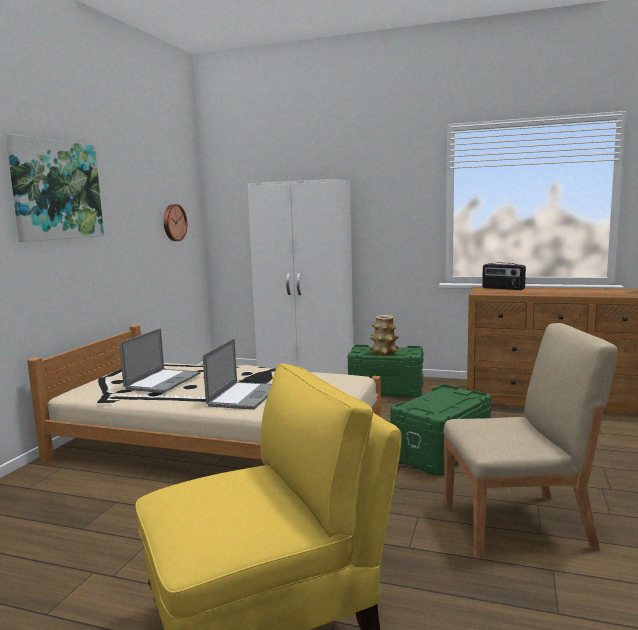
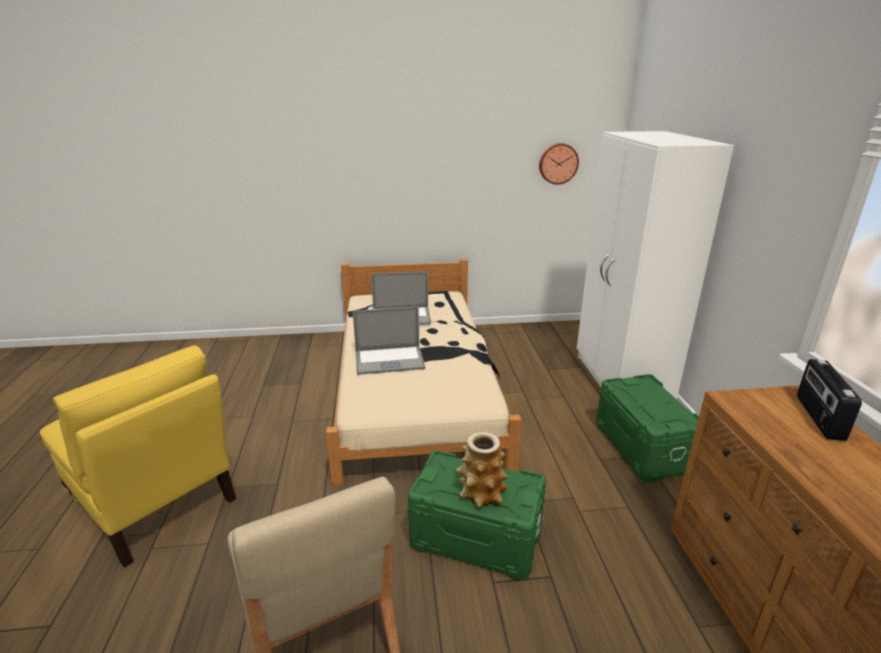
camera: 65 degrees right, 15 degrees up
picture [6,134,104,242] -> none
vase [370,315,399,355] -> vase moved to [456,432,508,508]

